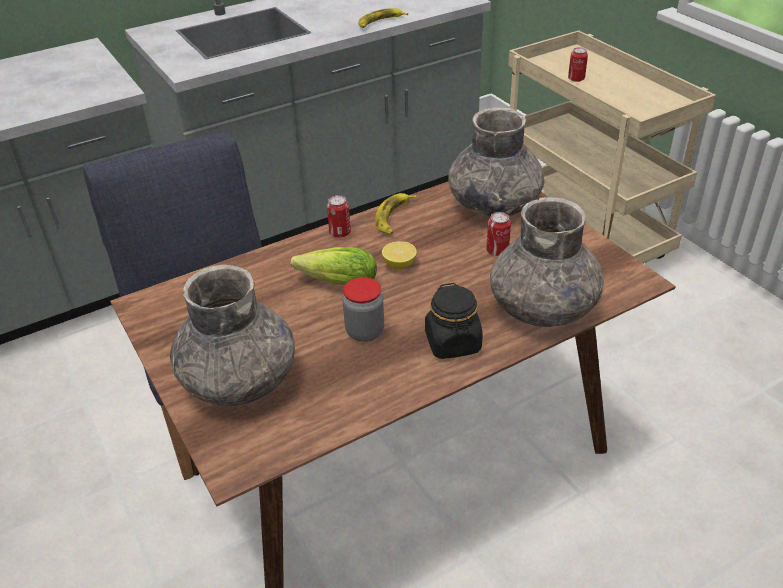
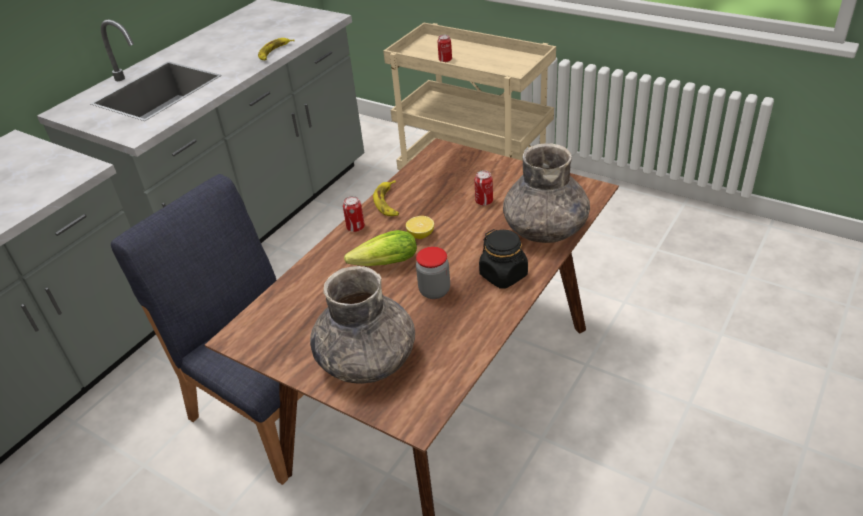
camera: 25 degrees left, 0 degrees up
grey vase [448,107,545,217] -> none

